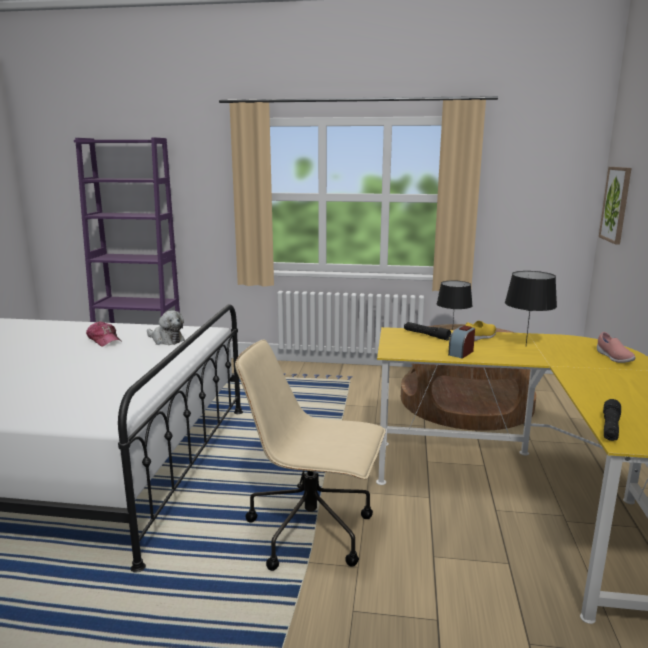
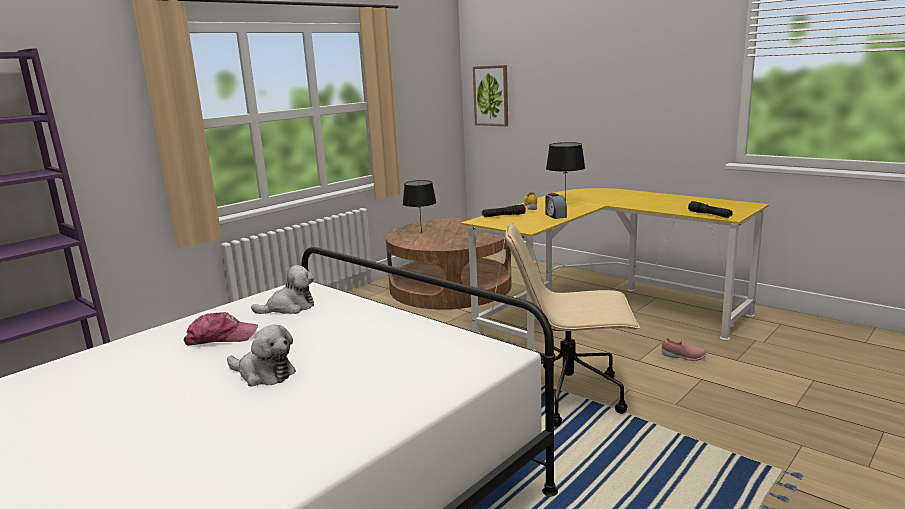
camera: 55 degrees left, 0 degrees up
beige office chair [235,339,386,571] -> beige office chair turned 45 degrees clockwise [505,223,640,427]
pink shoe [597,332,636,363] -> pink shoe moved to [661,338,707,361]
none -> plush toy [227,324,296,387]

